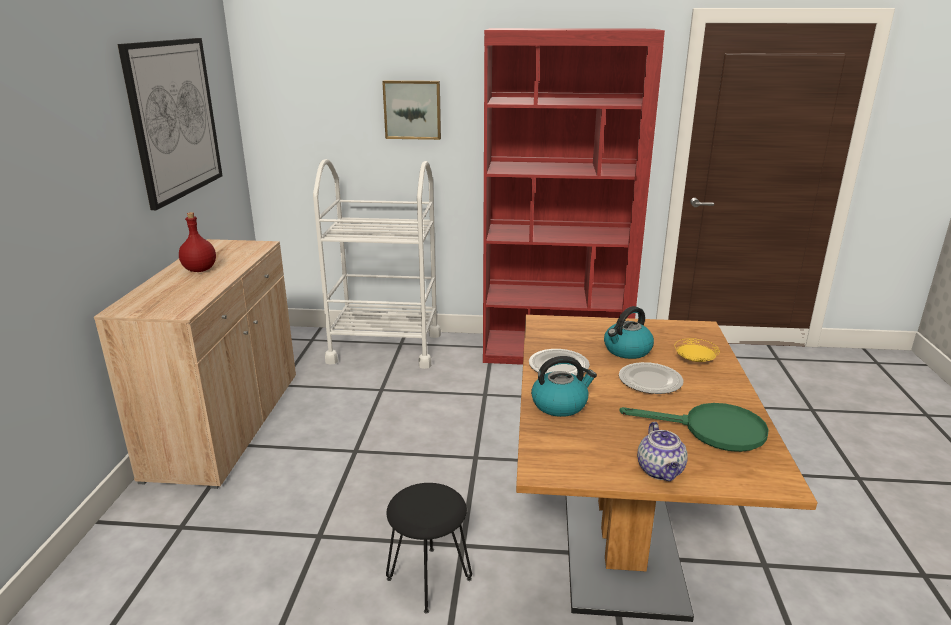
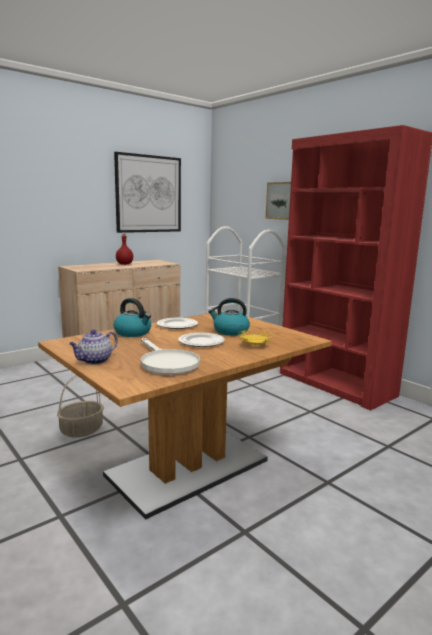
camera: 45 degrees right, 10 degrees down
black stool [386,483,472,614] -> basket [57,375,104,438]
green frying pan [620,403,769,452] -> white frying pan [141,338,200,375]

